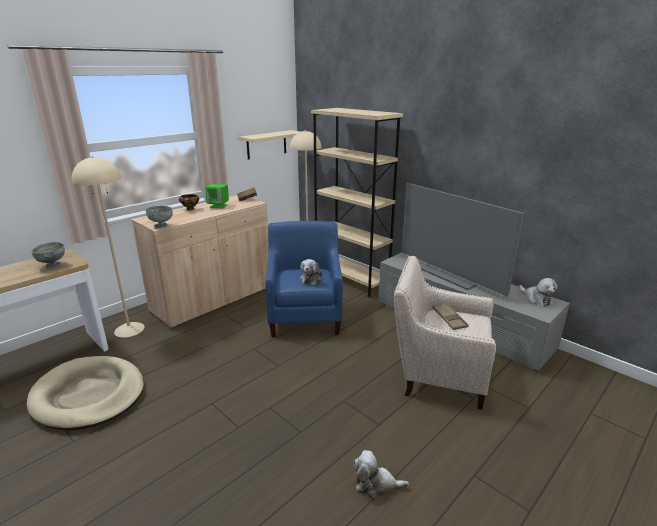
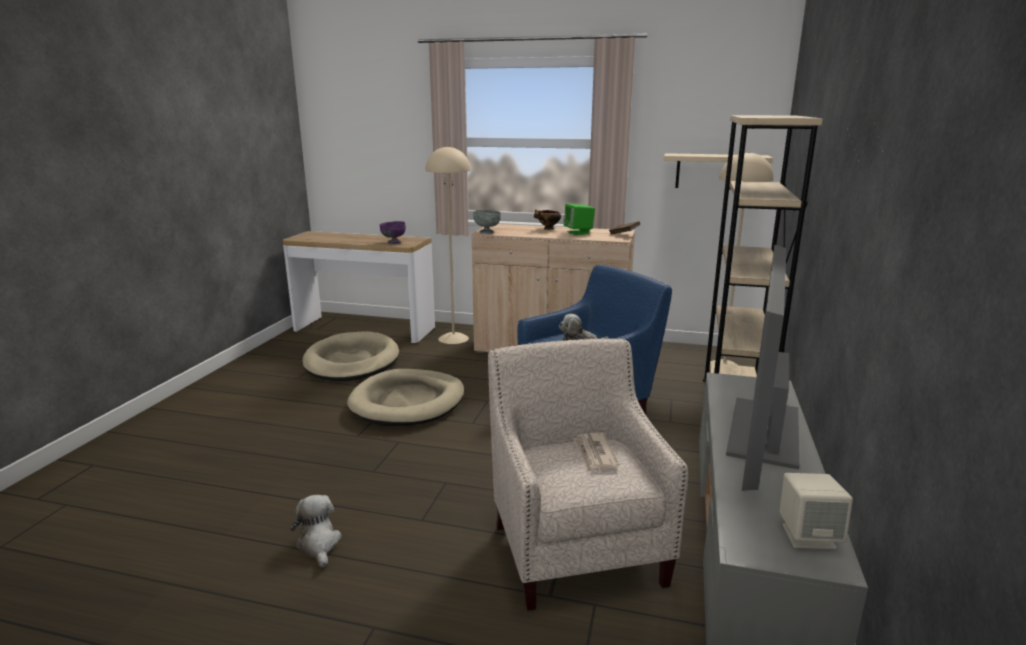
camera: 60 degrees right, 5 degrees down
grey bowl [31,242,65,269] -> purple bowl [380,221,406,244]
brown tray [432,303,469,330] -> newspaper [573,433,619,472]
plush toy [519,278,557,306] -> beige speaker [779,473,853,549]
none -> beige dog bed [347,369,464,426]

